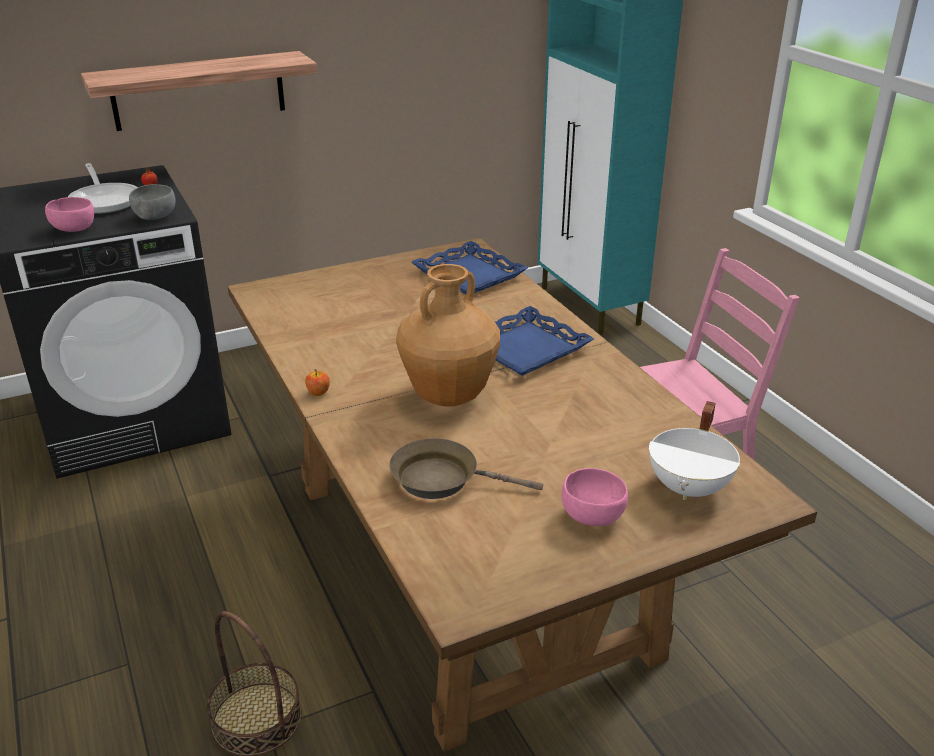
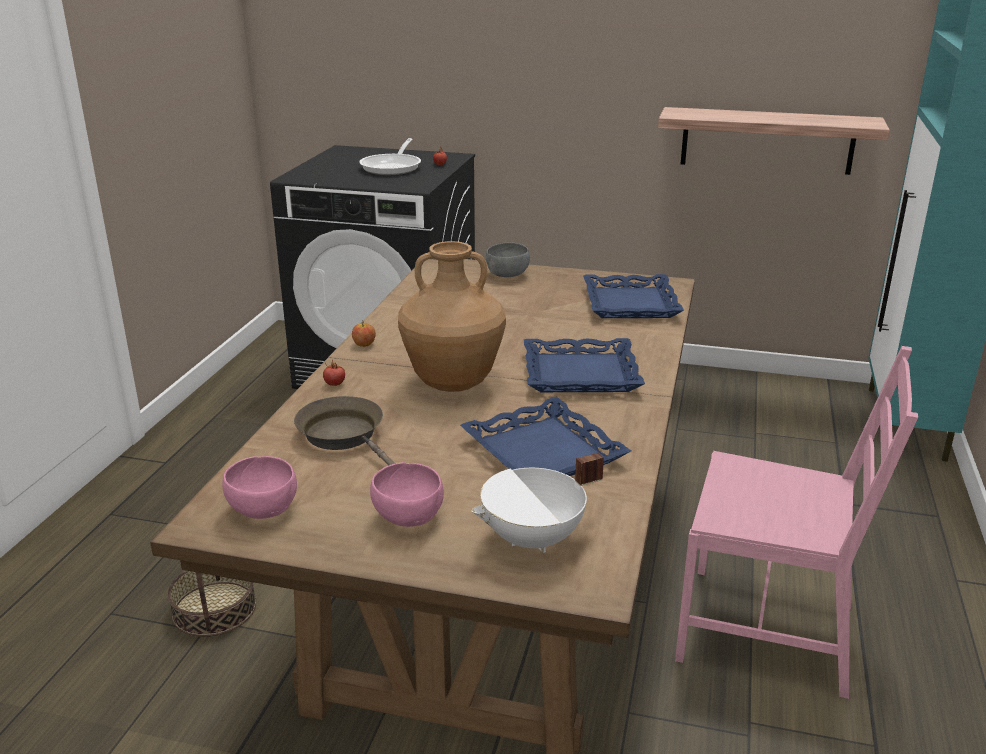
camera: 40 degrees right, 5 degrees down
pink bowl [45,197,94,232] -> pink bowl moved to [222,456,297,519]
shelf [81,51,317,131] -> shelf moved to [658,107,890,175]
grey bowl [129,184,175,220] -> grey bowl moved to [486,243,530,277]
none -> tomato [323,360,345,386]
none -> blue tray [460,397,631,476]

